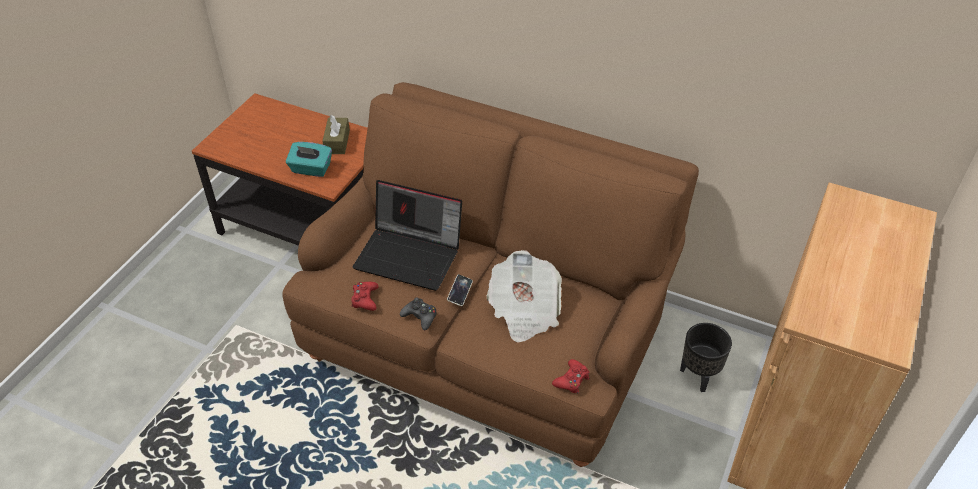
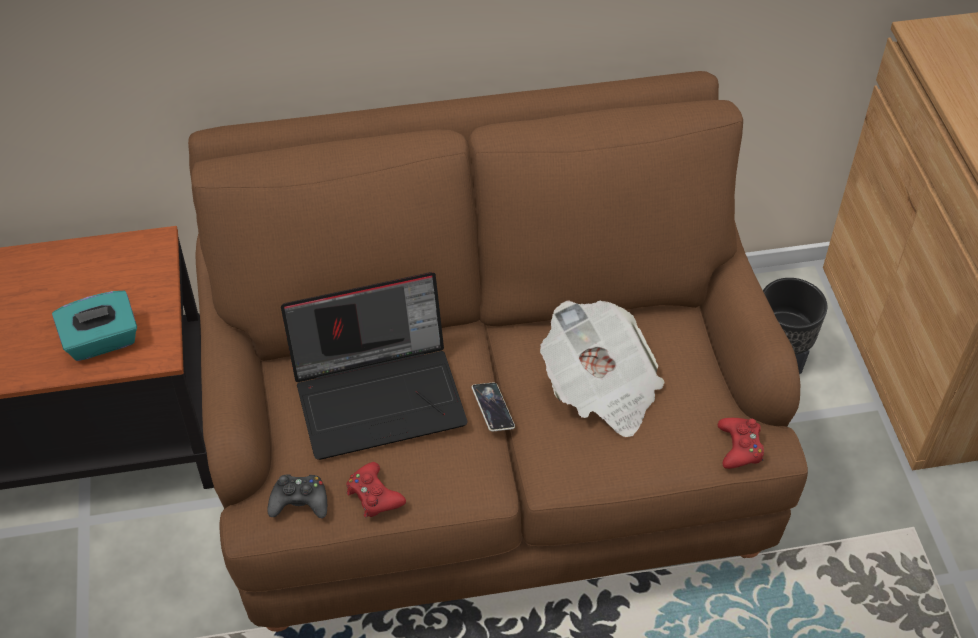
camera: 35 degrees left, 5 degrees up
brown tissue box [322,115,350,154] -> none
black game controller [400,298,437,330] -> black game controller moved to [267,474,327,518]

